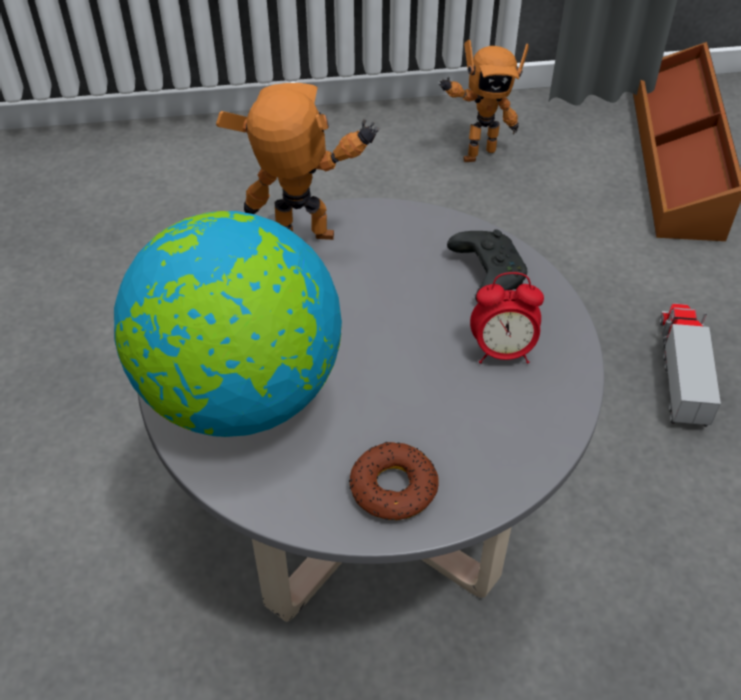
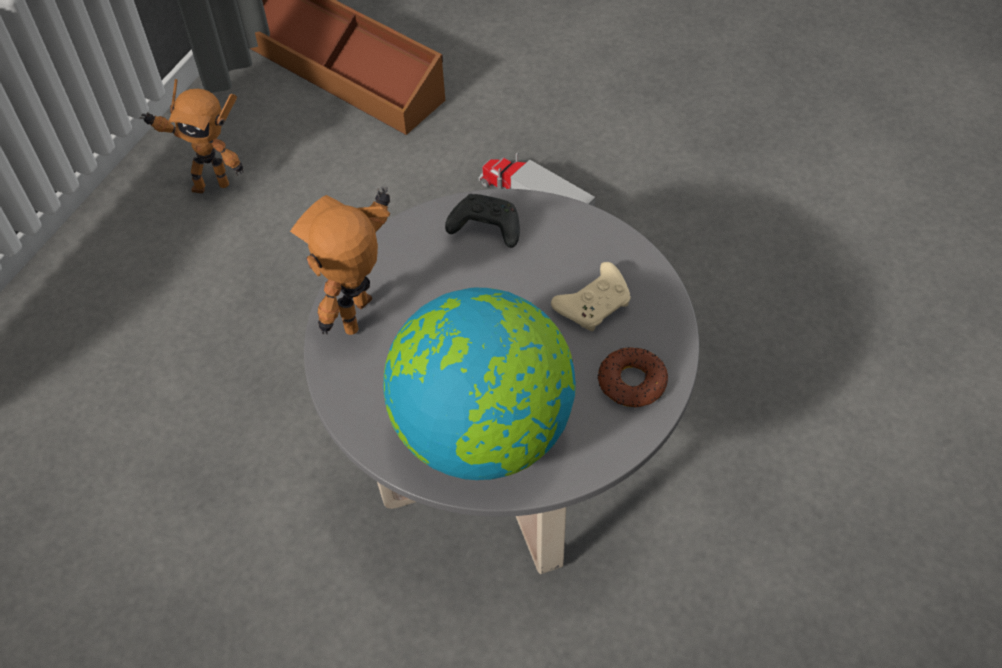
camera: 55 degrees left, 5 degrees up
toy robot [439,40,529,162] -> toy robot turned 75 degrees clockwise [140,79,243,193]
alarm clock [470,272,544,364] -> none
none -> beige game controller [551,262,631,331]

